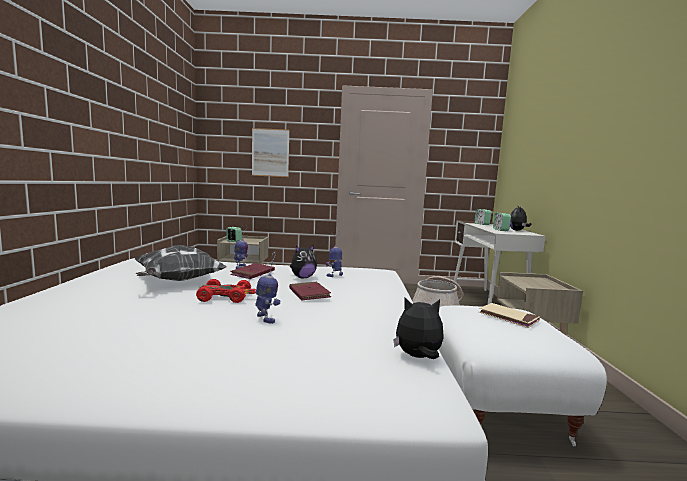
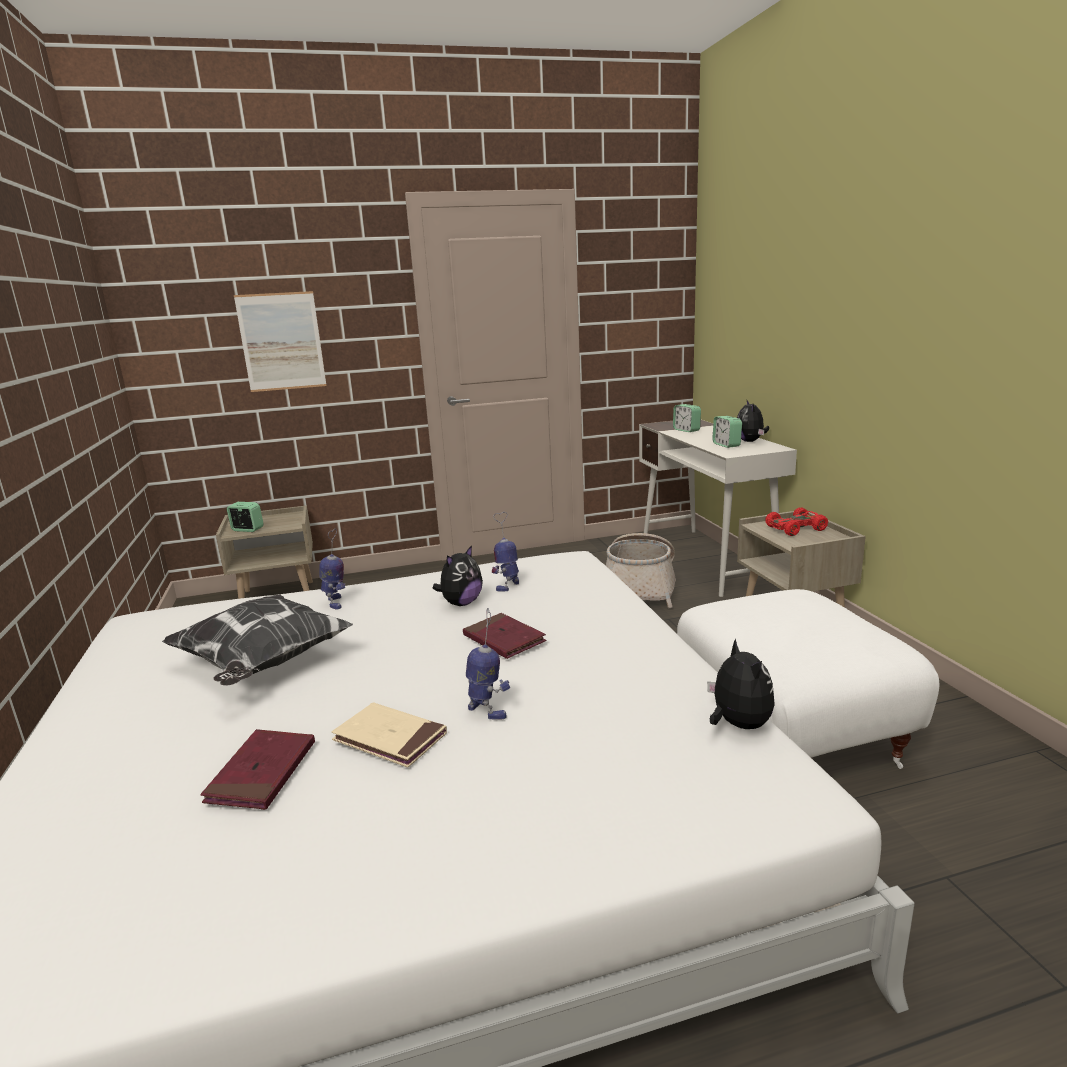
camera: 15 degrees left, 10 degrees up
red toy car [196,279,256,303] -> red toy car moved to [766,507,828,536]
red book [230,263,275,279] -> red book moved to [200,729,315,810]
plush toy [393,298,444,359] -> plush toy turned 90 degrees clockwise [707,638,775,729]
beige book [479,303,540,328] -> beige book moved to [331,702,447,768]

